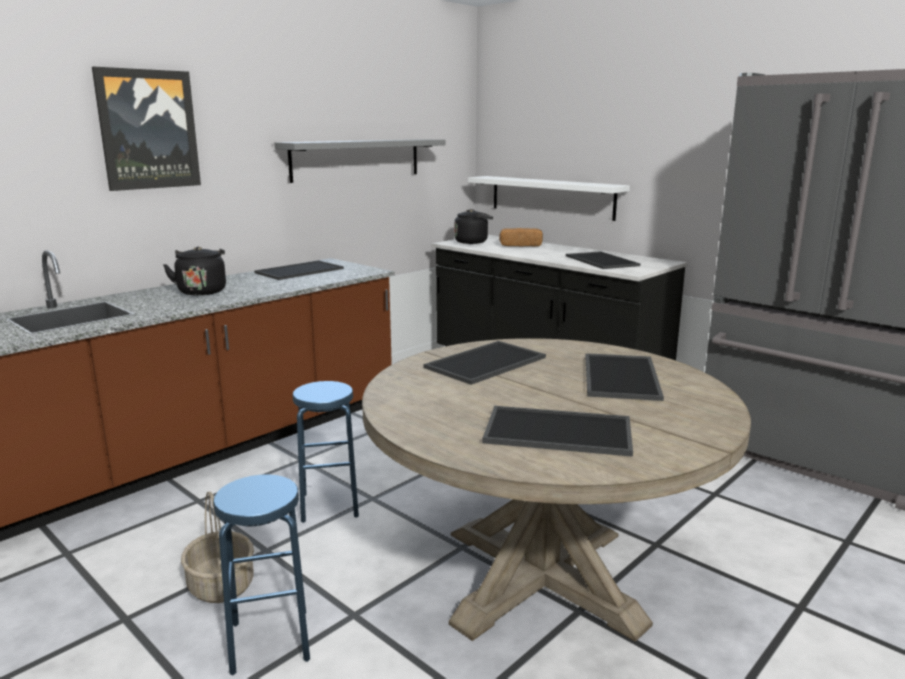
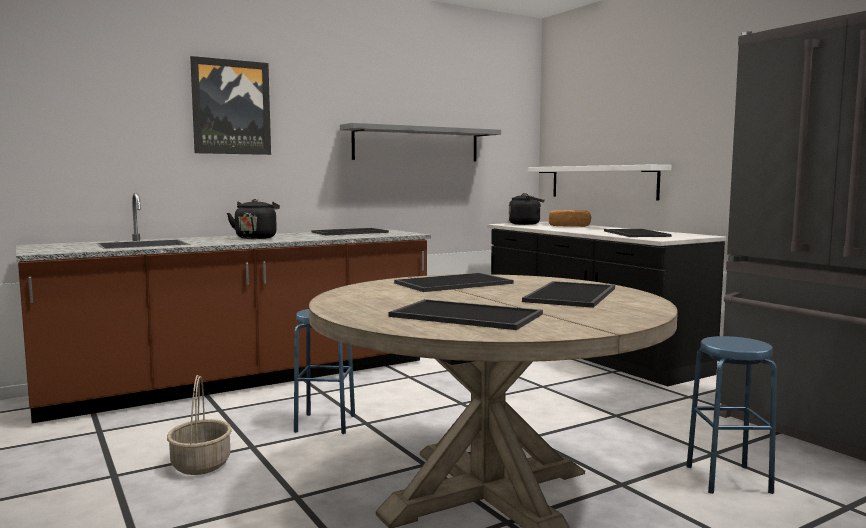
camera: 15 degrees right, 10 degrees down
blue stool [213,475,310,675] -> blue stool moved to [687,336,777,494]

